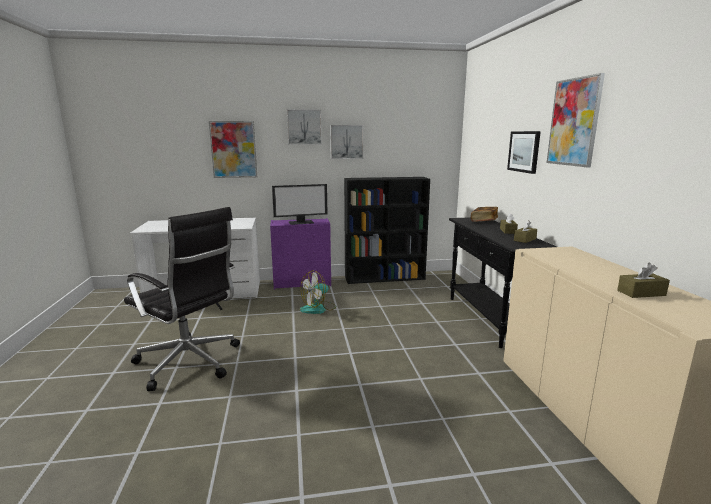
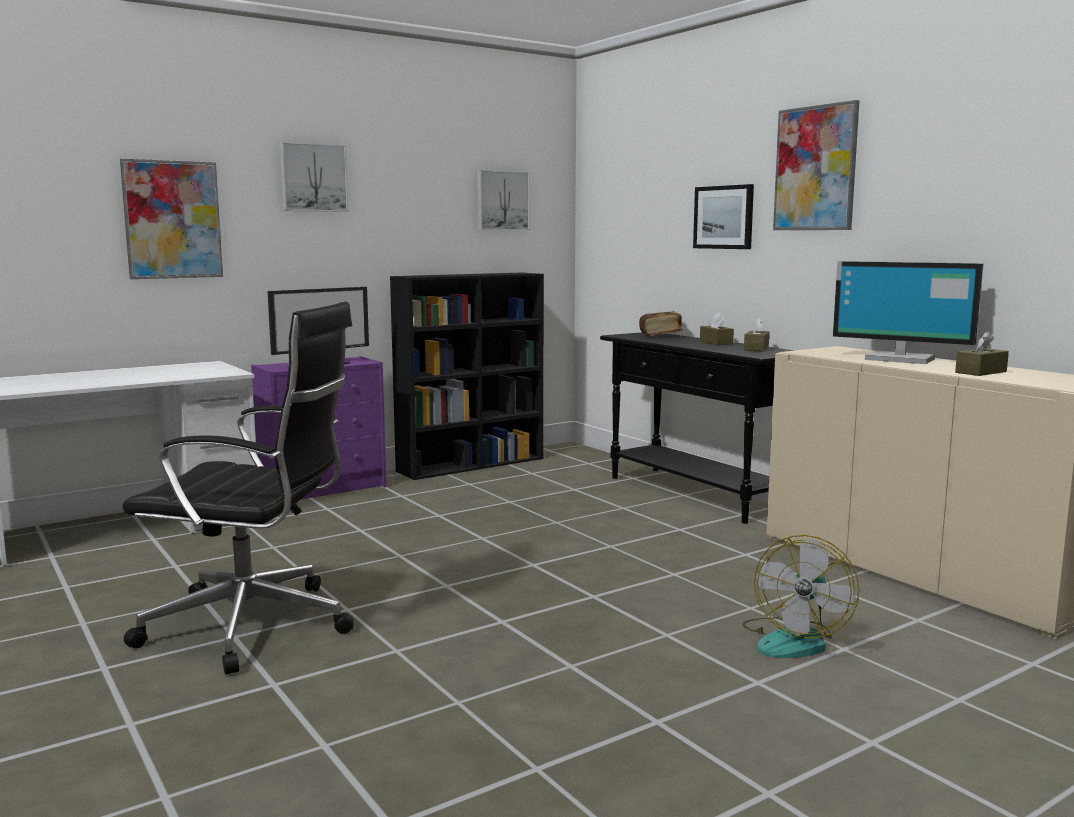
camera: 25 degrees left, 5 degrees down
fan [300,271,336,314] -> fan moved to [743,535,859,658]
picture [330,125,363,159] -> picture moved to [477,170,530,230]
none -> monitor [833,261,984,364]

